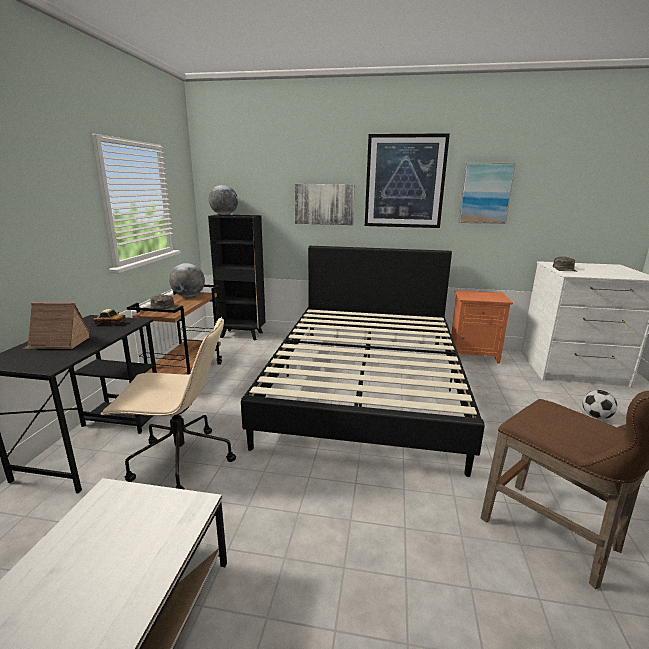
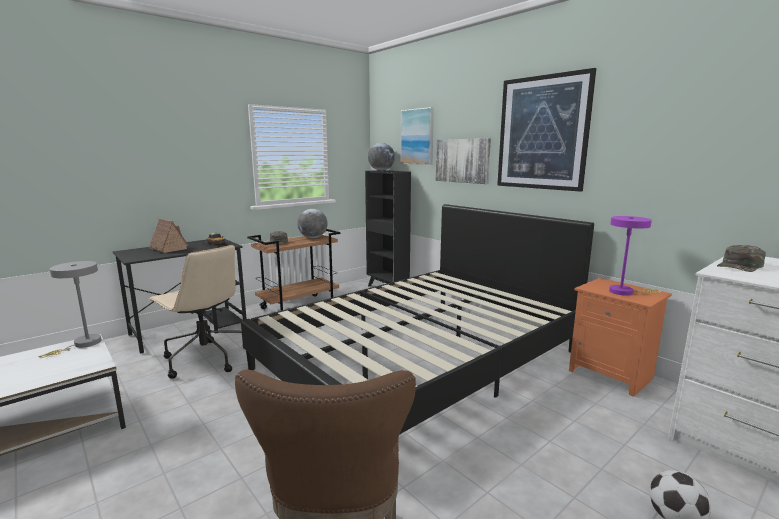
camera: 40 degrees right, 5 degrees down
picture [458,163,516,224] -> picture moved to [401,107,434,165]
none -> grey table lamp [38,261,102,358]
none -> purple table lamp [609,216,661,296]

